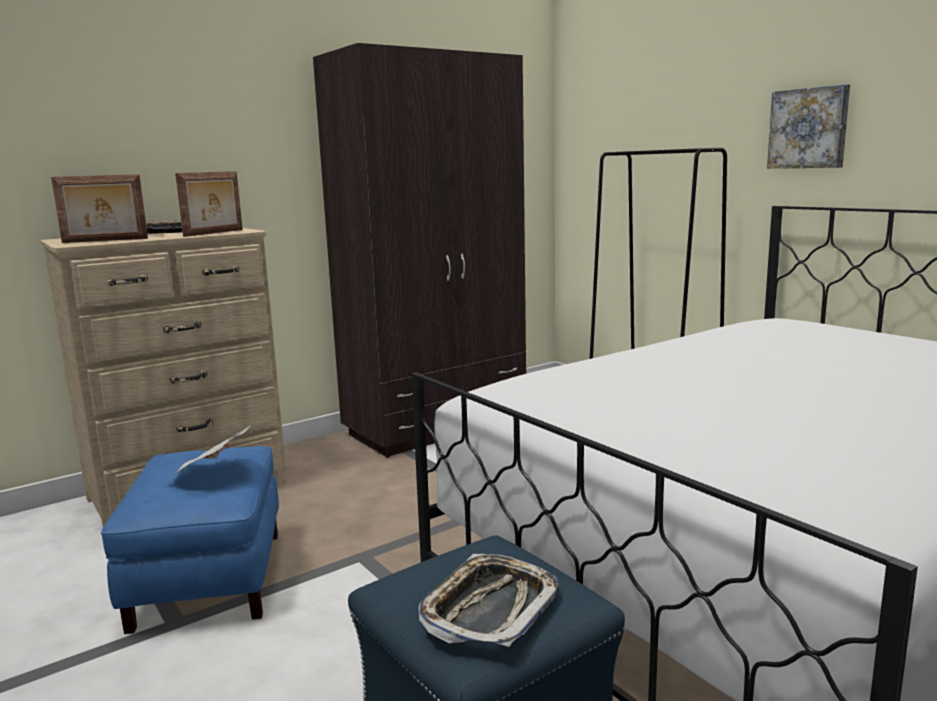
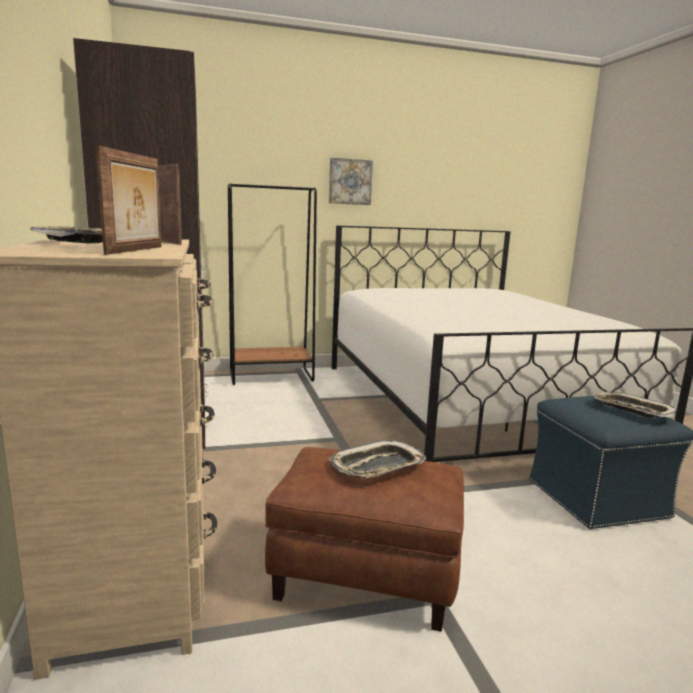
camera: 70 degrees left, 0 degrees up
blue ottoman [101,446,279,634] -> brown ottoman [265,447,464,632]
newspaper [165,424,253,480] -> tray [329,440,426,478]

